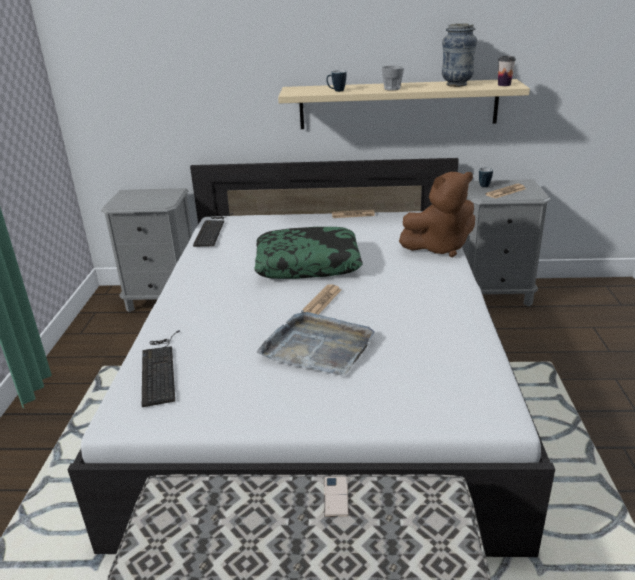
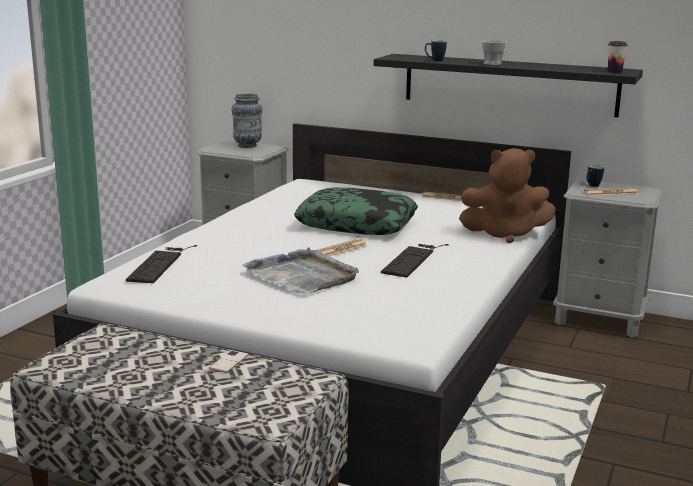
camera: 20 degrees right, 10 degrees down
keyboard [193,213,233,247] -> keyboard moved to [381,244,449,277]
beige shelf [278,79,530,129] -> black shelf [374,54,643,117]
vase [442,23,477,87] -> vase moved to [232,93,263,148]

